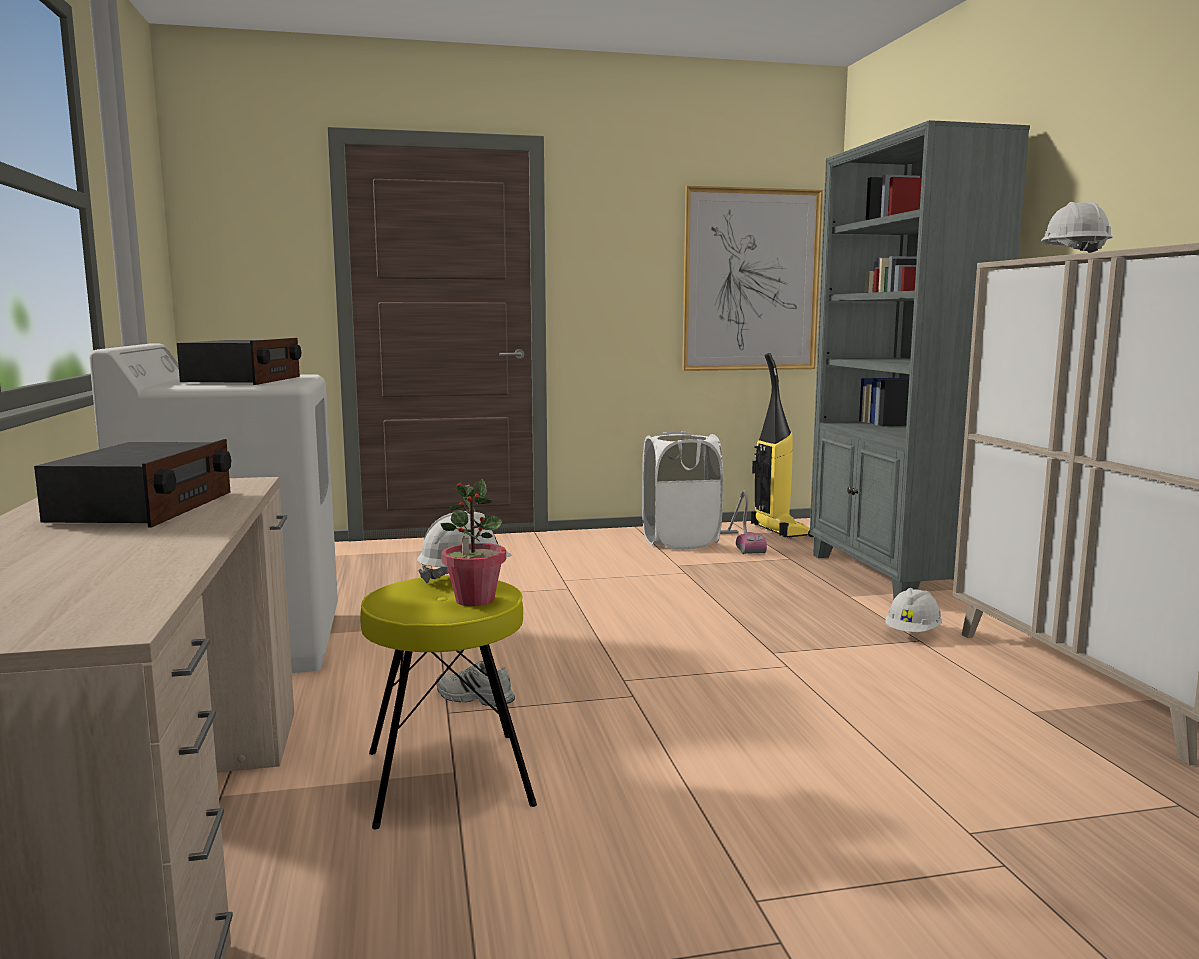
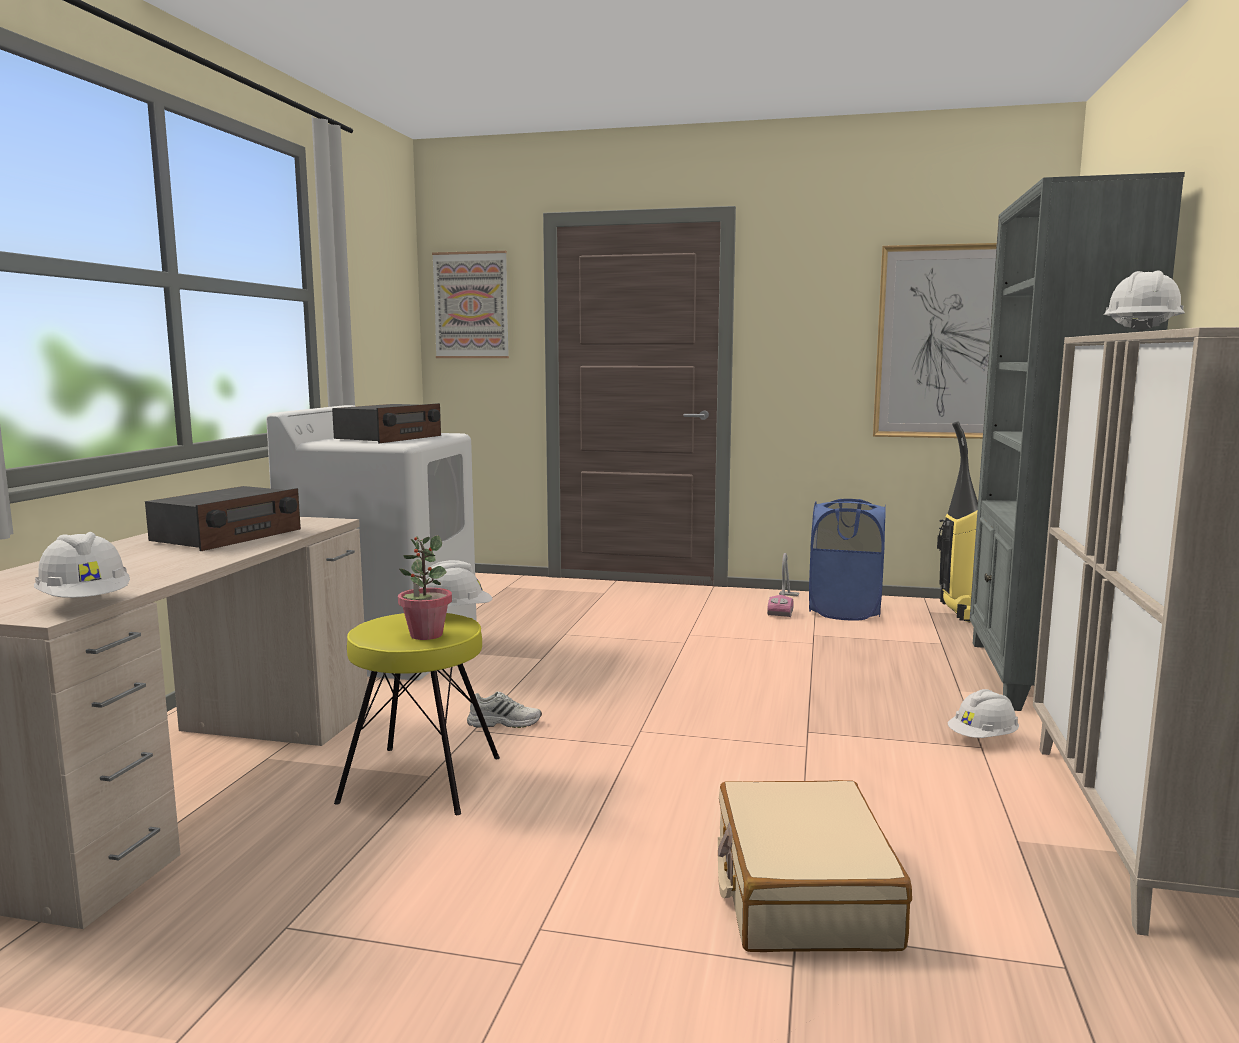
camera: 25 degrees right, 0 degrees up
white shoe [436,661,515,707] -> white shoe turned 135 degrees clockwise [467,691,542,728]
white laundry basket [642,431,723,549] -> blue laundry basket [809,499,886,621]
vacuum cleaner [720,490,767,554] -> vacuum cleaner moved to [767,553,799,617]
none -> white hard hat [34,532,130,598]
none -> picture [432,251,509,358]
none -> beige suitcase [718,780,912,952]

